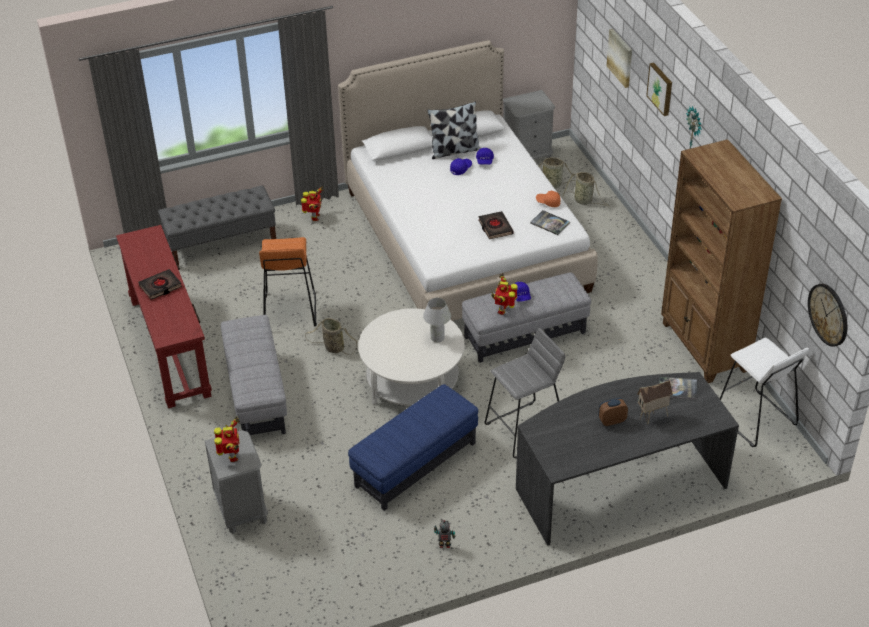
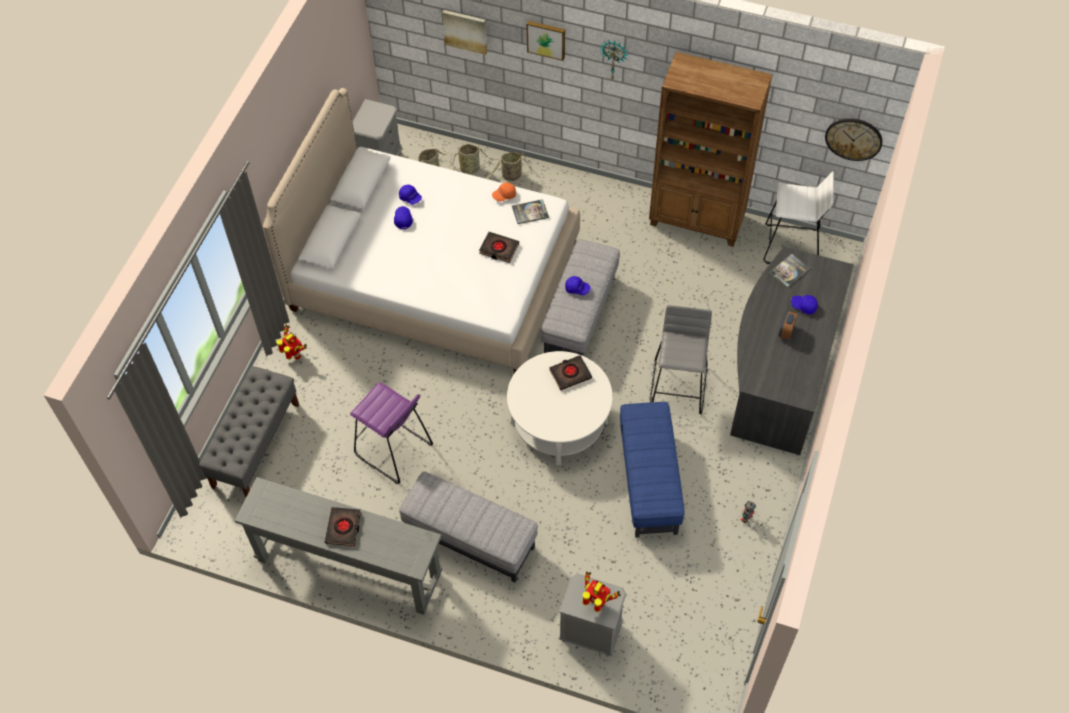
camera: 50 degrees left, 15 degrees up
red console table [116,225,212,408] -> grey console table [235,477,442,615]
orange stool [259,237,317,326] -> purple stool [350,382,433,484]
basket [305,318,357,355] -> basket moved to [486,152,531,182]
white table lamp [423,298,451,343] -> black book [549,355,592,390]
pillow [427,101,481,159] -> none
toy robot [491,273,518,315] -> none
toy house [637,380,673,425] -> blue cap [791,295,818,314]

